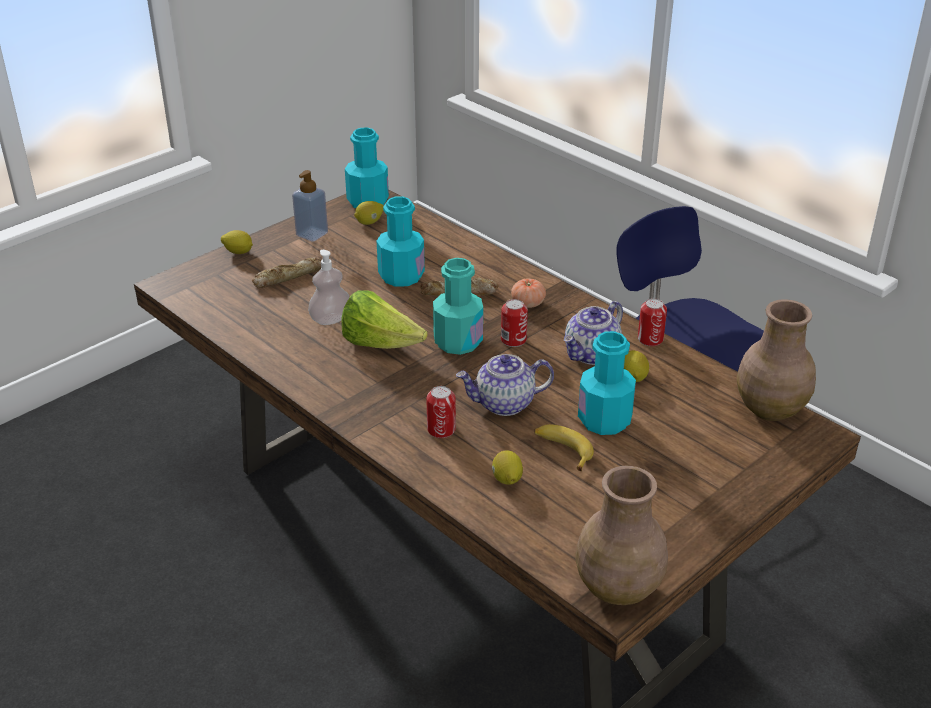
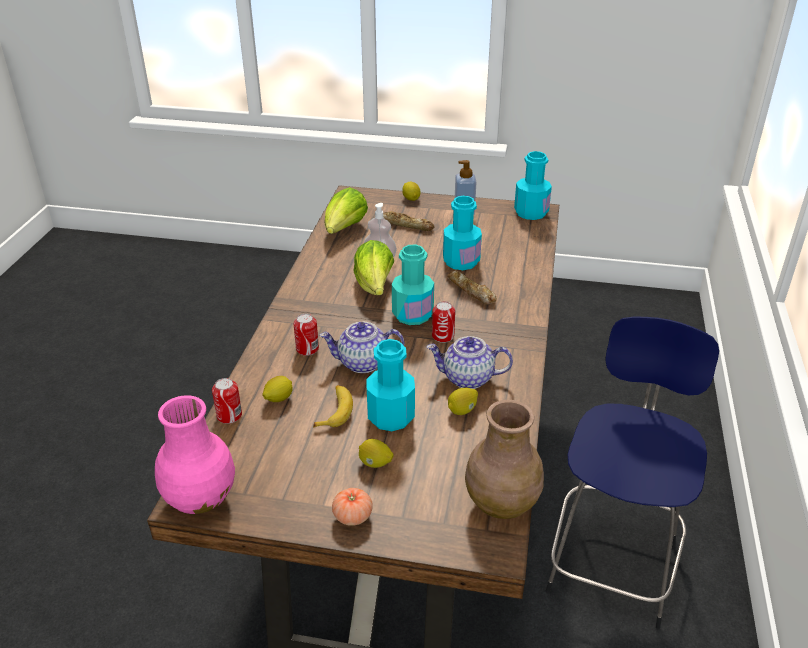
camera: 55 degrees right, 0 degrees up
lemon [354,201,383,225] -> lemon moved to [359,439,394,468]
teapot [456,354,554,416] -> teapot turned 45 degrees counterclockwise [320,322,404,373]
tomato [511,279,546,308] -> tomato moved to [332,488,373,526]
brown vase [575,466,668,605] -> pink vase [155,395,235,514]
can [638,298,667,346] -> can moved to [212,378,242,424]
none -> lettuce [324,187,368,234]

